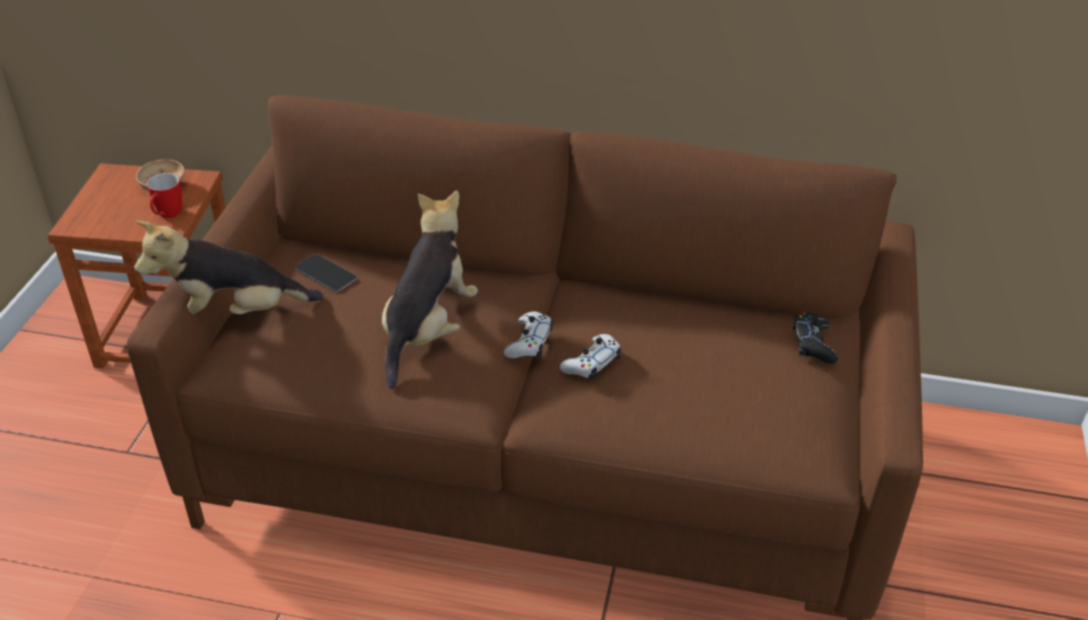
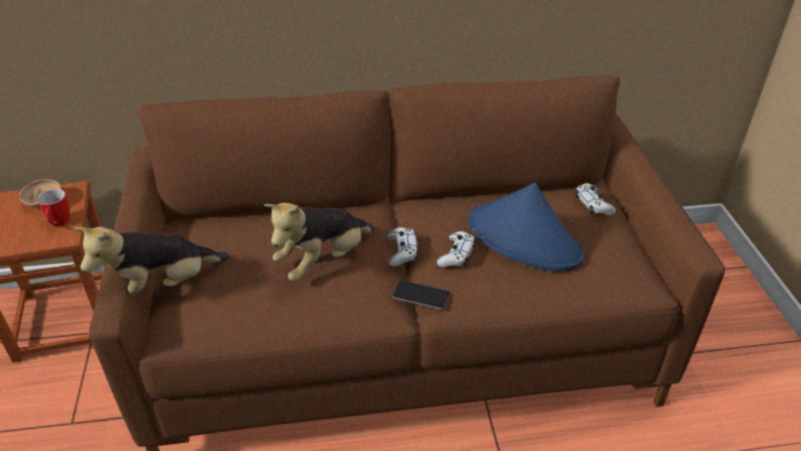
camera: 20 degrees left, 0 degrees up
phone [296,254,357,292] -> phone moved to [393,280,450,310]
plush toy [382,191,478,389] -> plush toy turned 135 degrees counterclockwise [264,203,375,281]
black game controller [793,313,838,364] -> white game controller [575,183,616,215]
none -> blue hat [468,182,584,271]

